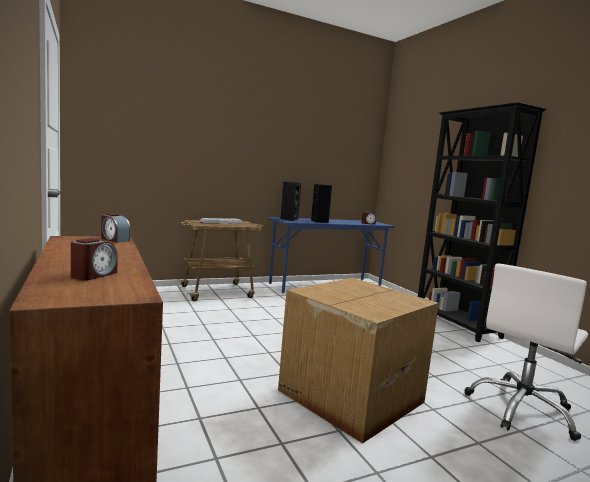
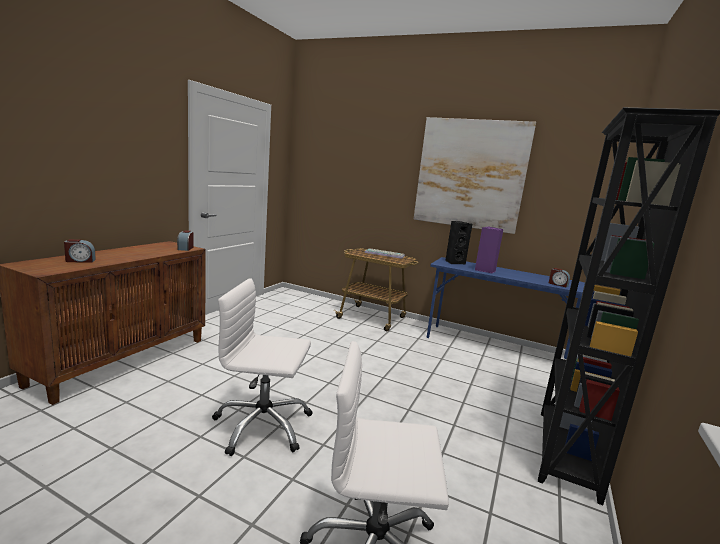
camera: 50 degrees right, 5 degrees up
cardboard box [278,278,439,444] -> white office chair [212,278,313,456]
black speaker [311,184,332,223] -> purple speaker [475,226,504,273]
none -> picture [414,117,536,234]

